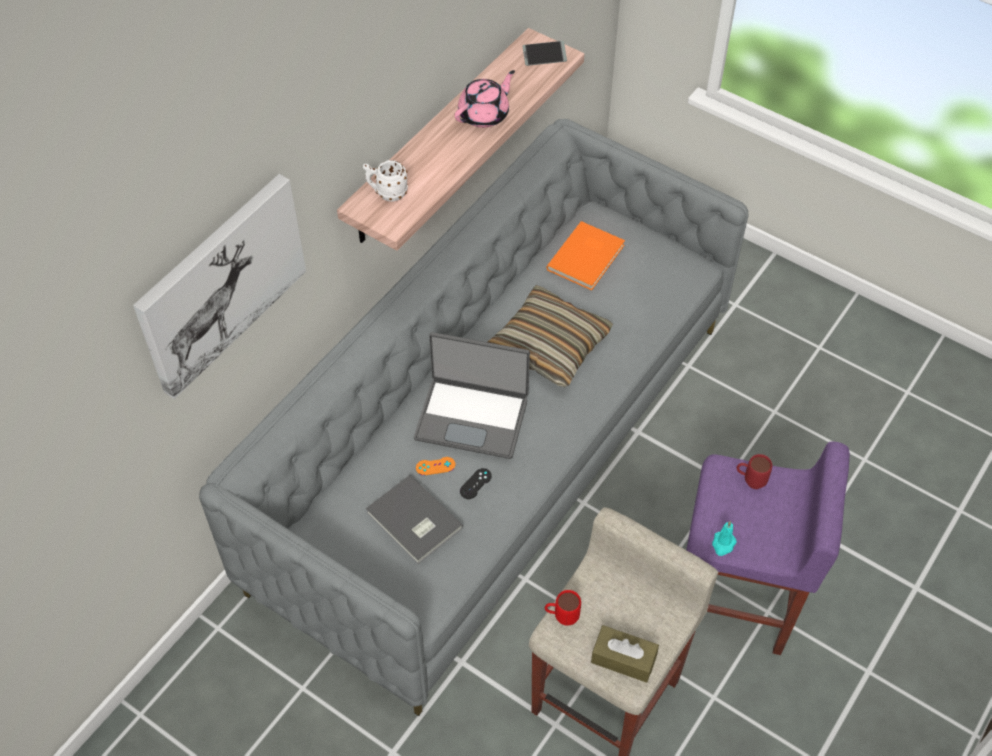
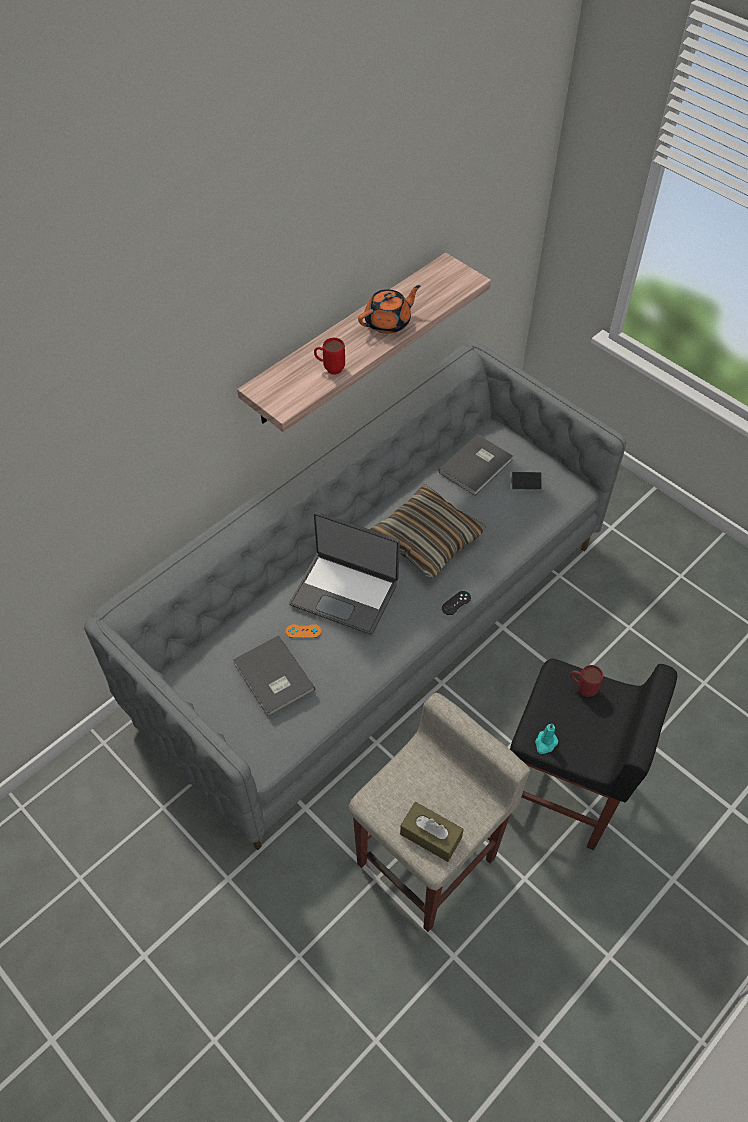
camera: 10 degrees right, 0 degrees up
picture [133,174,306,399] -> none
white mug [363,160,408,201] -> none
pink teapot [454,70,515,128] -> orange teapot [358,285,420,334]
black game controller [460,468,492,499] -> black game controller moved to [442,591,471,615]
phone [522,41,567,66] -> phone moved to [510,472,545,490]
red mug [544,590,581,625] -> red mug moved to [314,338,345,375]
orange book [546,221,625,290] -> grey book [439,434,513,496]
purple stool [686,442,850,655] -> black stool [510,659,677,850]

